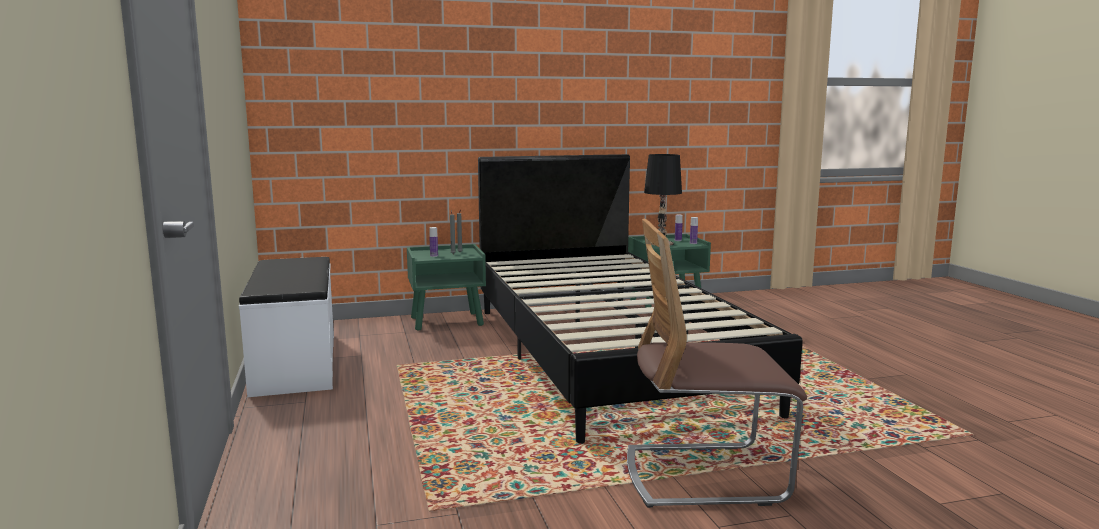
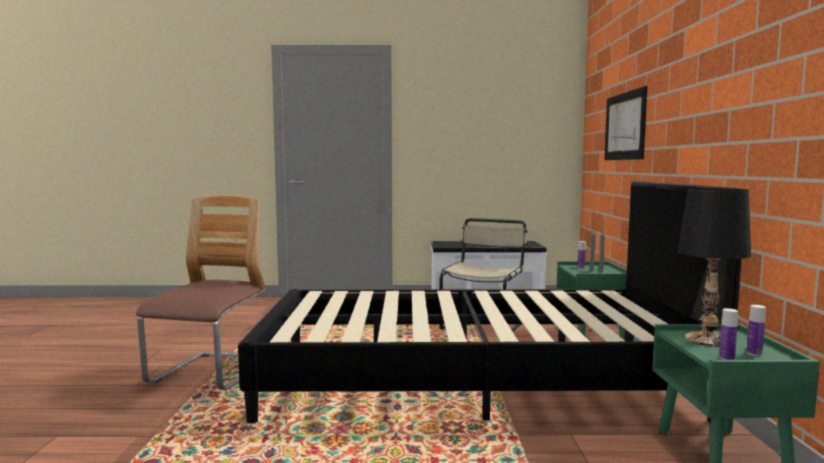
camera: 105 degrees right, 5 degrees down
none -> beige chair [439,218,528,332]
none -> picture [604,86,647,160]

